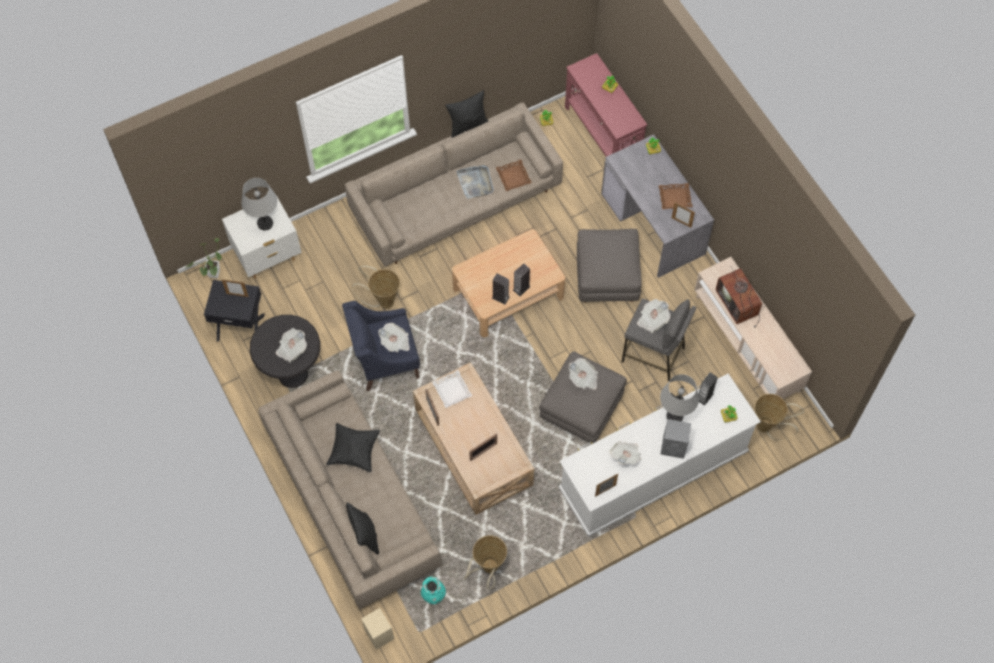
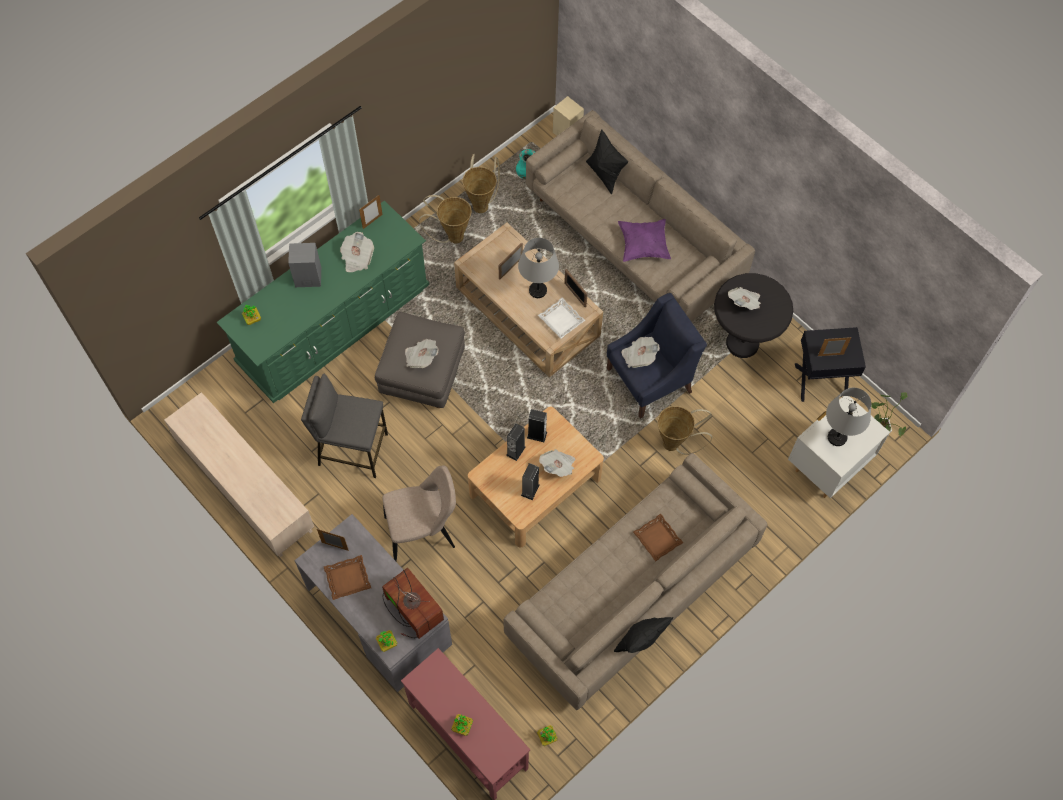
camera: 165 degrees right, 0 degrees up
black pillow [326,423,380,472] -> purple pillow [618,219,671,262]
grey tray [456,165,494,199] -> none
brown tray [496,160,532,191] -> brown tray moved to [633,514,683,562]
white dresser [559,374,761,537] -> green dresser [217,201,429,403]
grey ottoman [577,229,642,302] -> beige chair [382,466,456,562]
newspaper [637,299,671,333] -> newspaper moved to [539,449,575,477]
grey table lamp [660,374,699,421] -> grey table lamp moved to [518,238,559,298]
speaker [698,372,718,406] -> speaker moved to [521,463,539,500]
television [716,265,762,328] -> television moved to [382,568,444,639]
basket [755,394,804,440] -> basket moved to [419,195,472,243]

